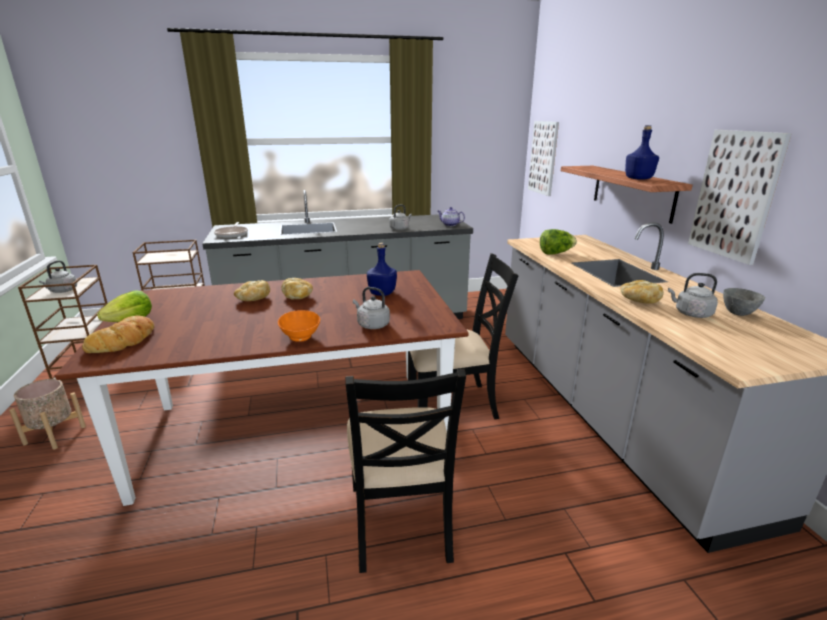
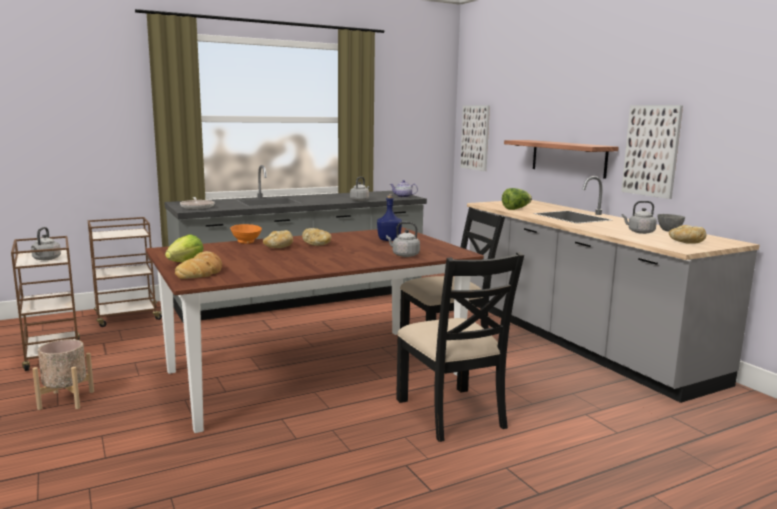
camera: 15 degrees left, 10 degrees down
orange bowl [278,310,320,342] -> orange bowl moved to [230,224,262,244]
bread [620,280,664,304] -> bread moved to [669,225,706,244]
blue bottle [625,125,659,180] -> none

